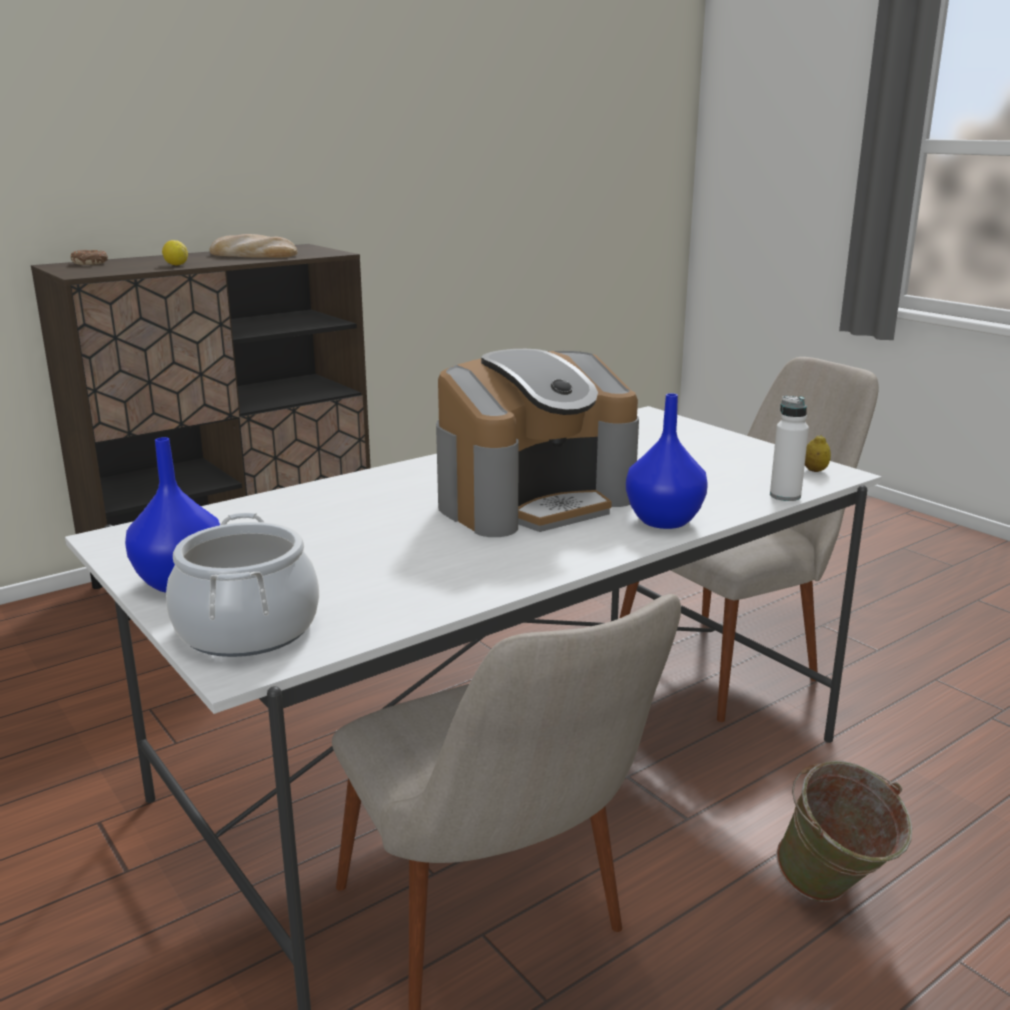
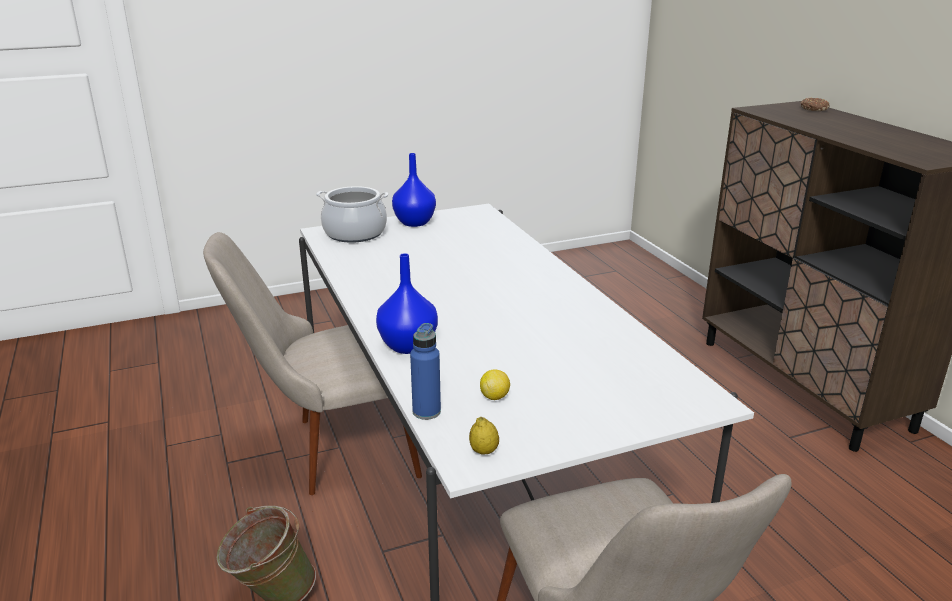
camera: 105 degrees right, 5 degrees up
lemon [162,240,188,265] -> lemon moved to [480,369,510,400]
bread [209,234,297,258] -> none
coffee machine [436,349,639,537] -> none
white bottle [770,396,809,501] -> blue bottle [410,323,441,420]

